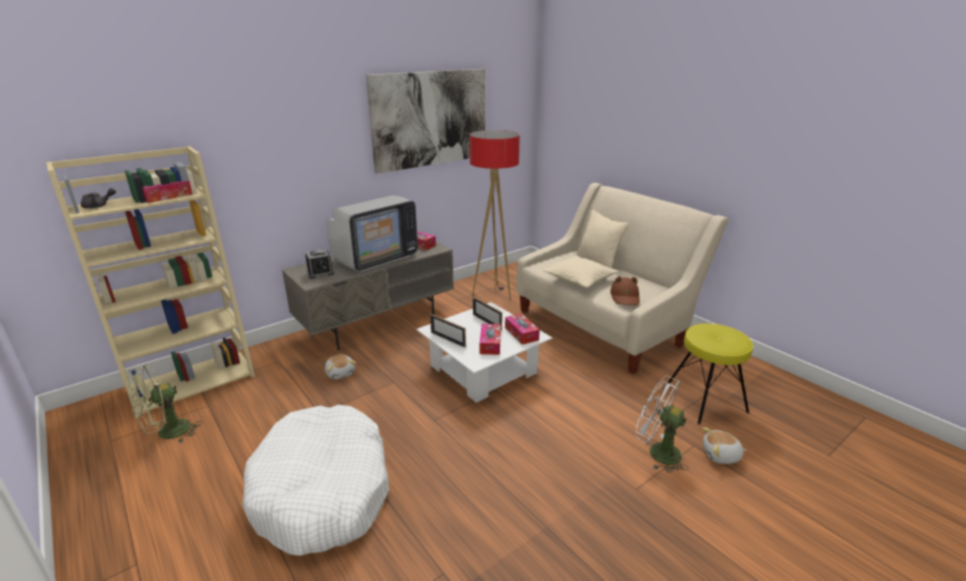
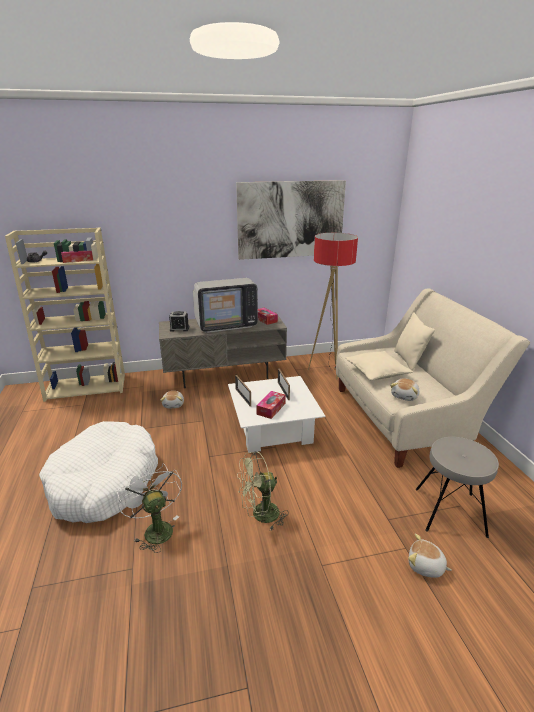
camera: 25 degrees right, 0 degrees up
green fan [128,364,202,443] -> green fan moved to [237,451,289,530]
tissue box [505,313,540,345] -> none
brown hat [610,276,640,305] -> plush toy [390,378,419,401]
white fan [635,376,689,473] -> white fan moved to [117,463,182,553]
yellow stool [663,323,753,425] -> grey stool [416,437,499,538]

